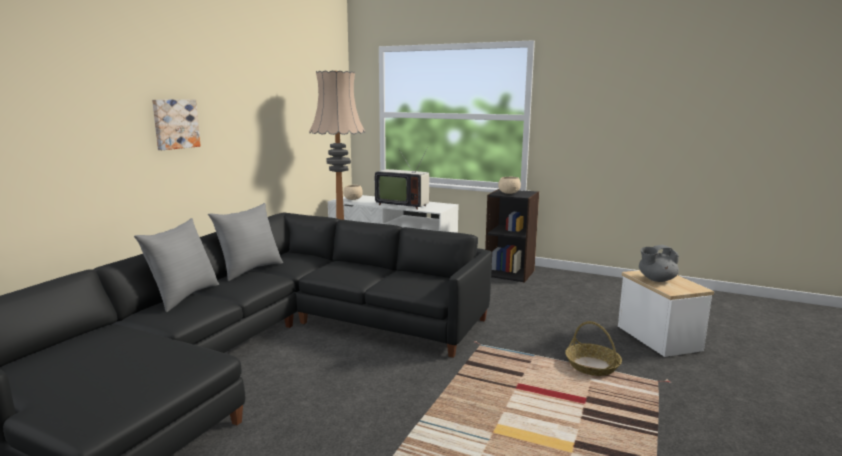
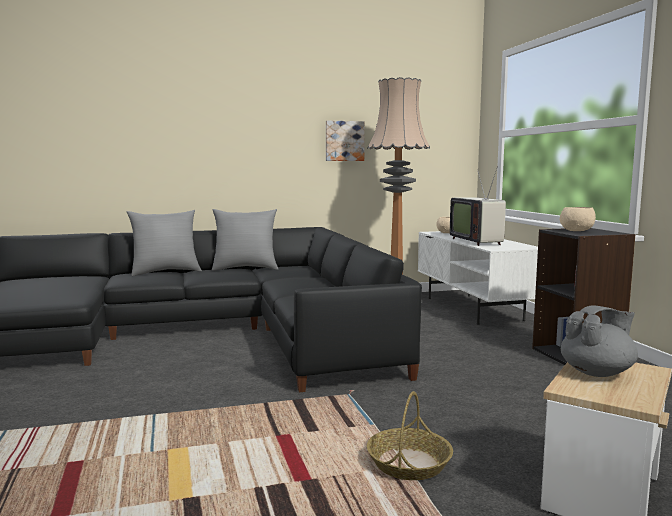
camera: 50 degrees right, 5 degrees down
picture [152,100,201,150] -> picture moved to [326,120,365,161]
grey teapot [639,245,679,282] -> grey teapot turned 120 degrees clockwise [561,306,638,377]

